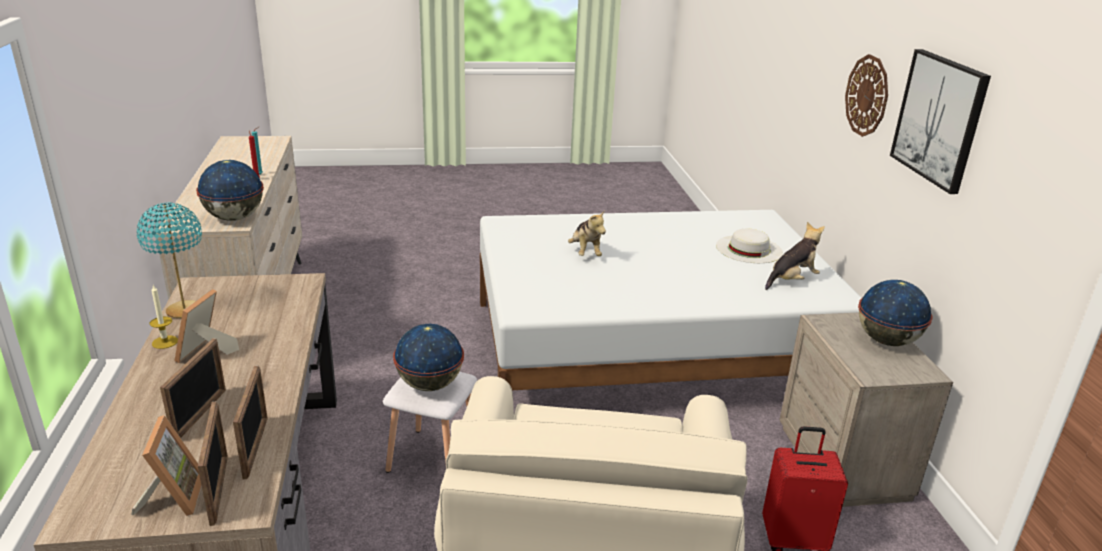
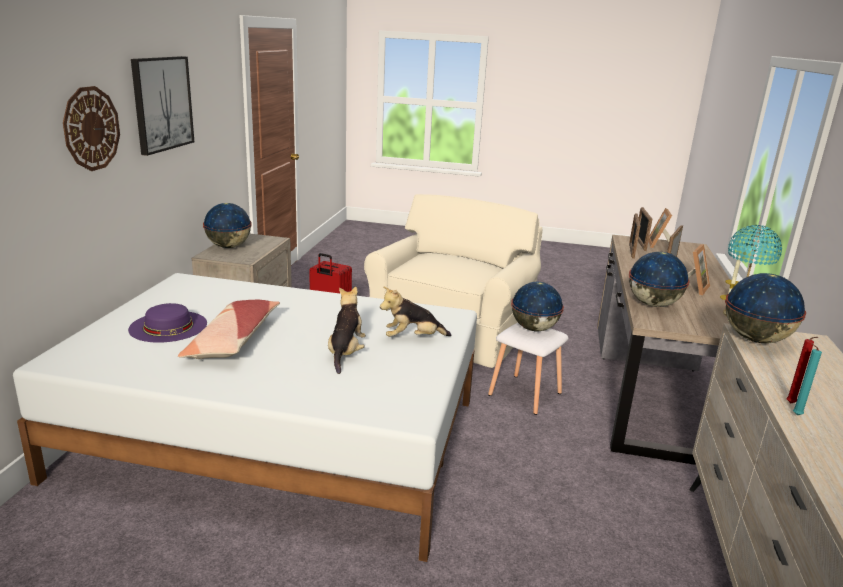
camera: 160 degrees left, 5 degrees down
white hat [716,229,783,263] -> purple hat [128,303,207,343]
plush toy [765,222,825,290] -> plush toy moved to [380,286,452,337]
none -> pillow [178,300,280,359]
none -> globe [629,252,690,307]

